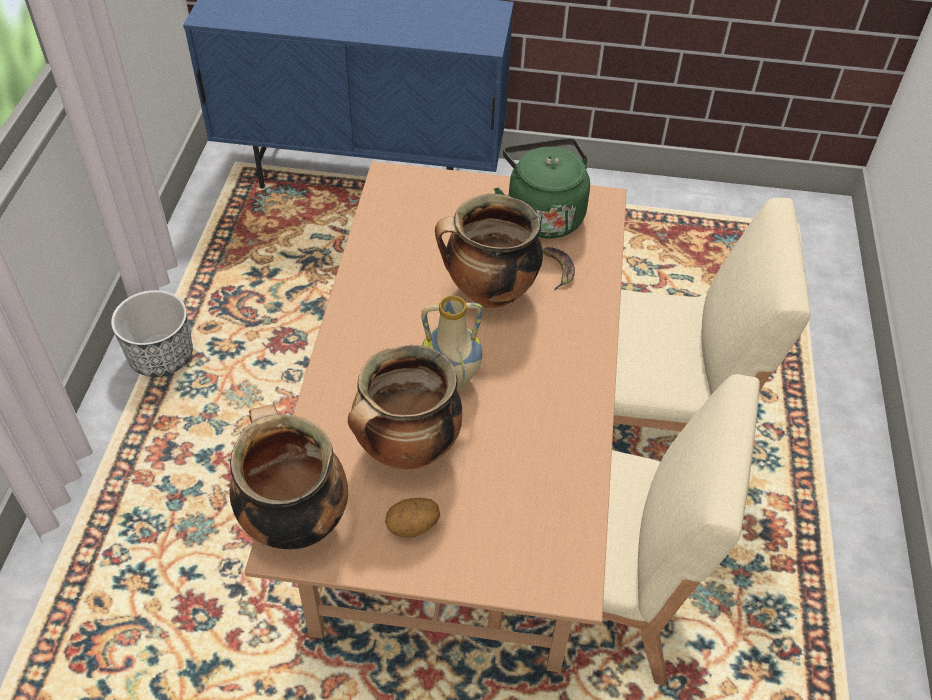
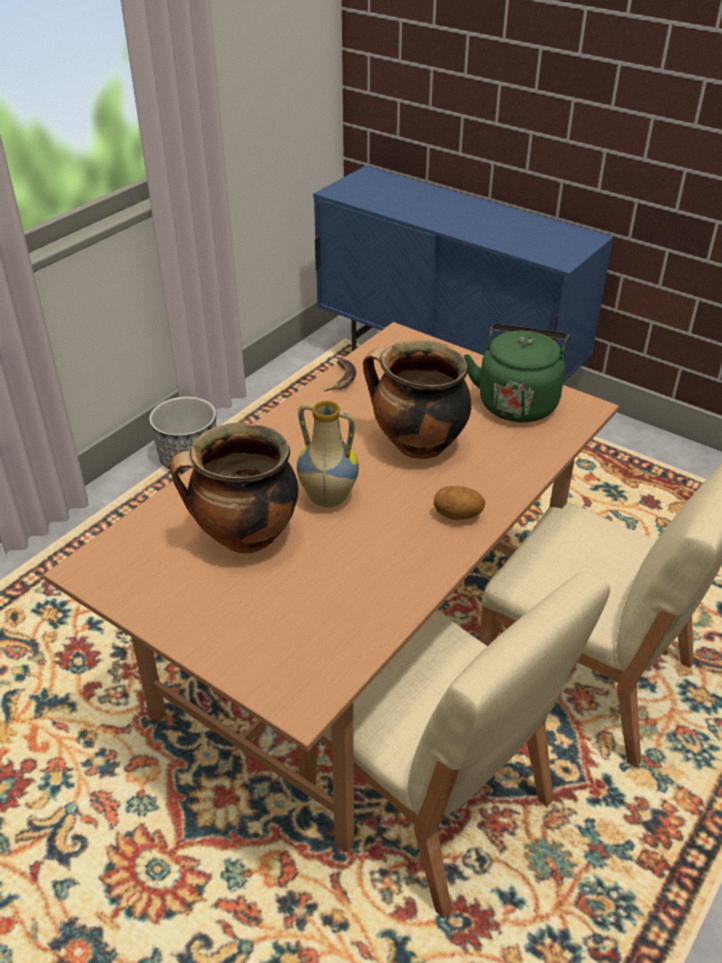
camera: 30 degrees right, 10 degrees down
cooking pot [229,405,348,549] -> none
potato [385,498,440,538] -> potato moved to [434,486,485,520]
banana [542,247,575,290] -> banana moved to [324,359,356,392]

